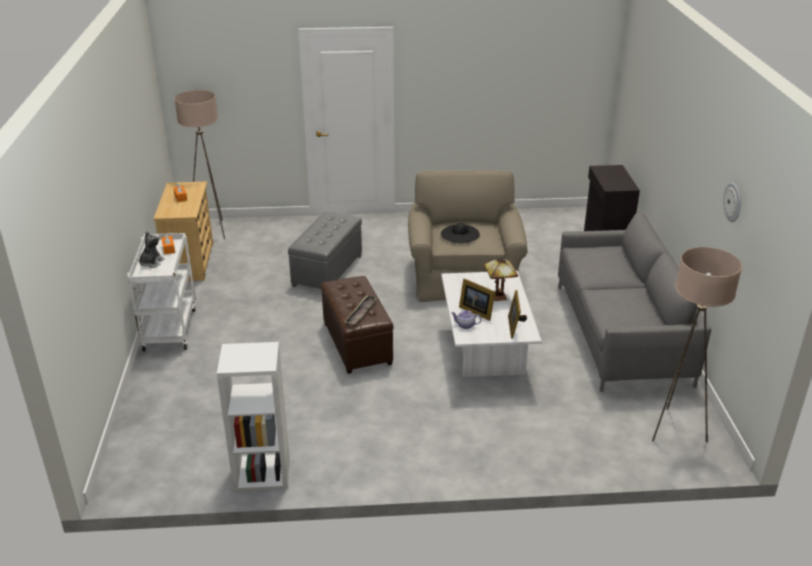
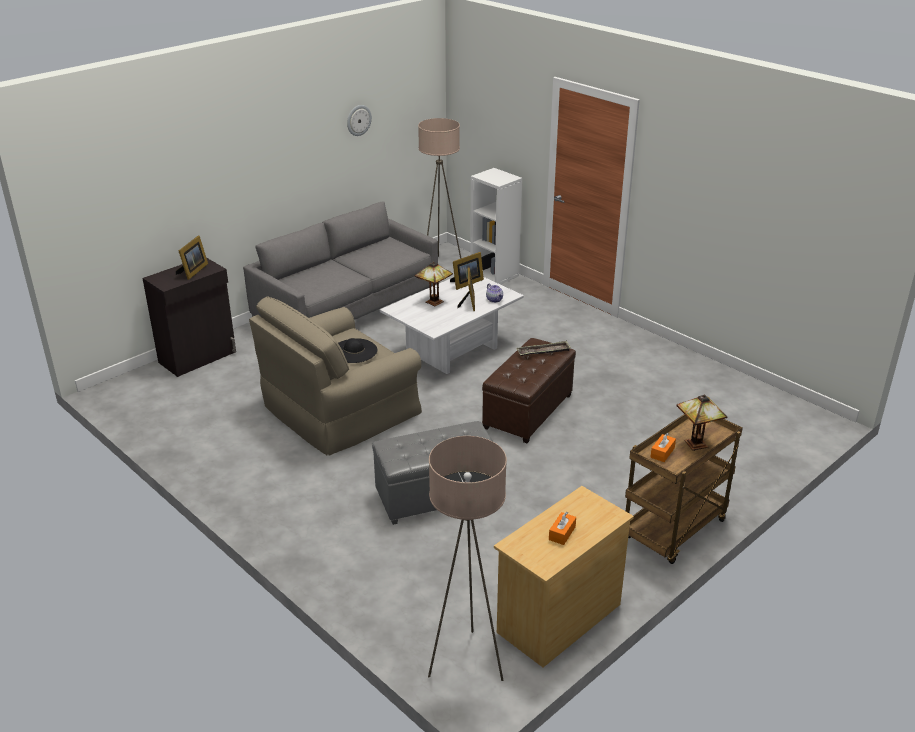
camera: 130 degrees left, 0 degrees up
white cart [127,233,196,351] -> brown cart [625,414,743,564]
plush toy [138,231,165,268] -> table lamp [677,395,727,450]
white bookcase [217,342,290,491] -> white bookcase moved to [470,168,522,285]
none -> picture frame [176,235,208,280]

